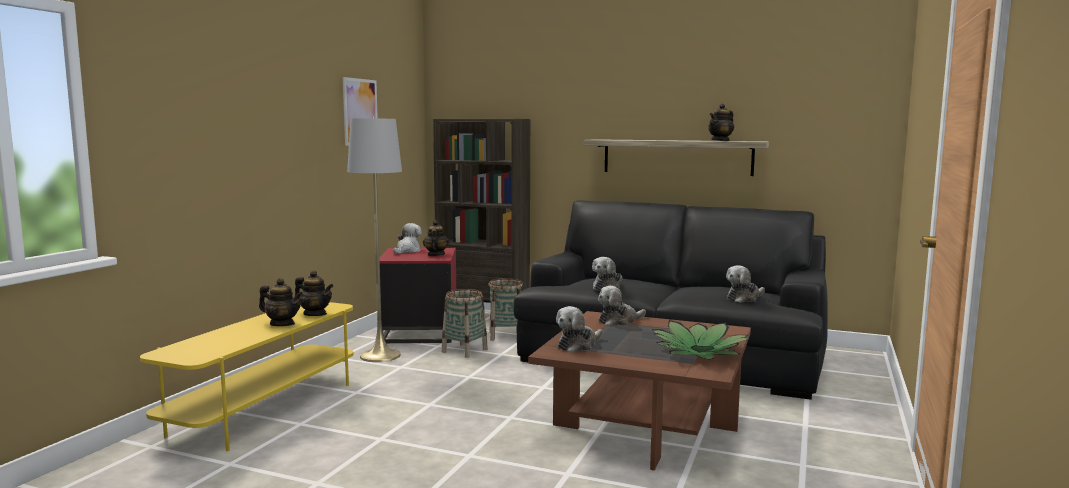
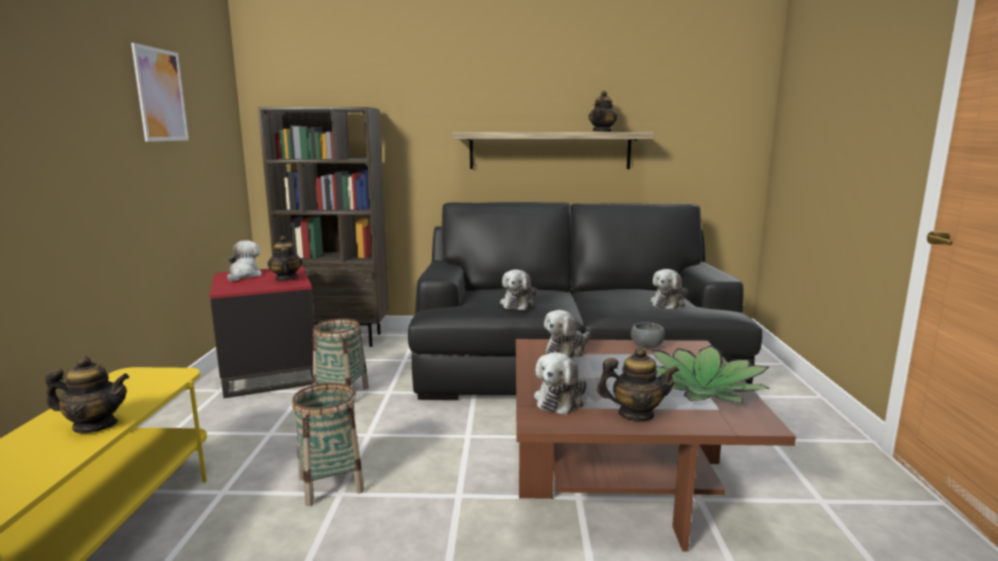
camera: 20 degrees left, 5 degrees up
teapot [295,271,334,316] -> teapot moved to [597,347,680,421]
grey floor lamp [347,117,402,362] -> none
basket [488,278,523,341] -> basket moved to [292,383,364,506]
none -> grey bowl [631,322,665,349]

